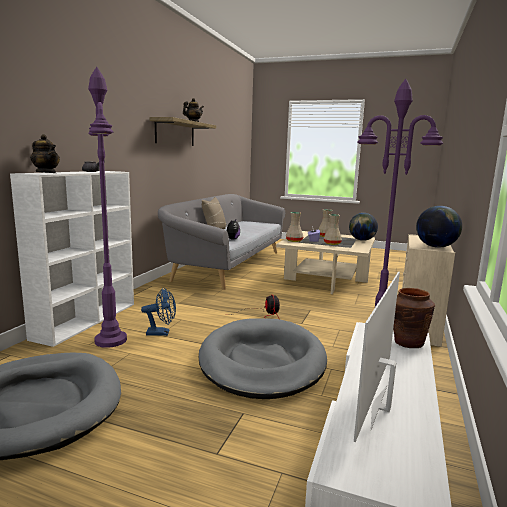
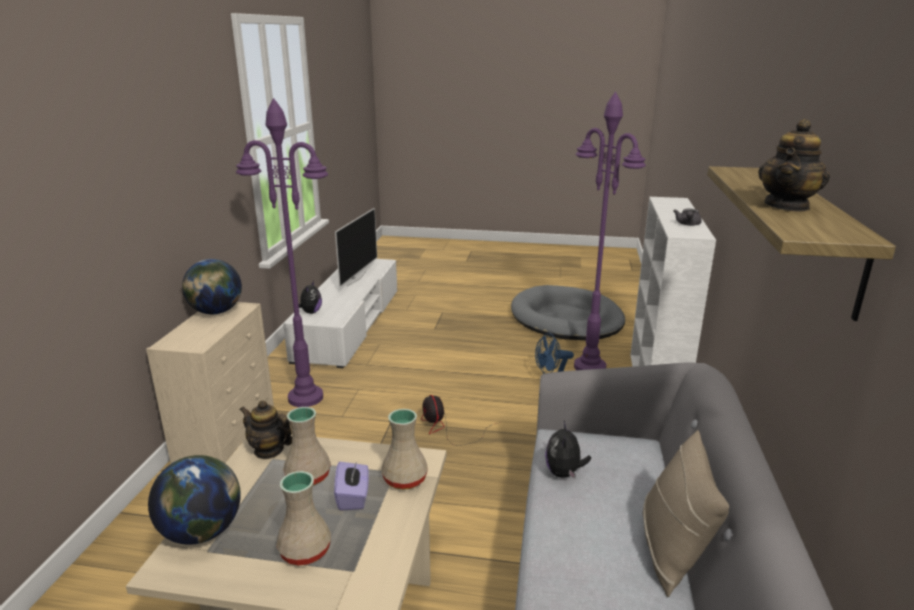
camera: 170 degrees right, 10 degrees up
teapot [30,134,60,173] -> teapot moved to [240,400,292,459]
grey dog bed [199,318,327,399] -> none
brown vase [393,288,435,348] -> plush toy [298,281,322,314]

